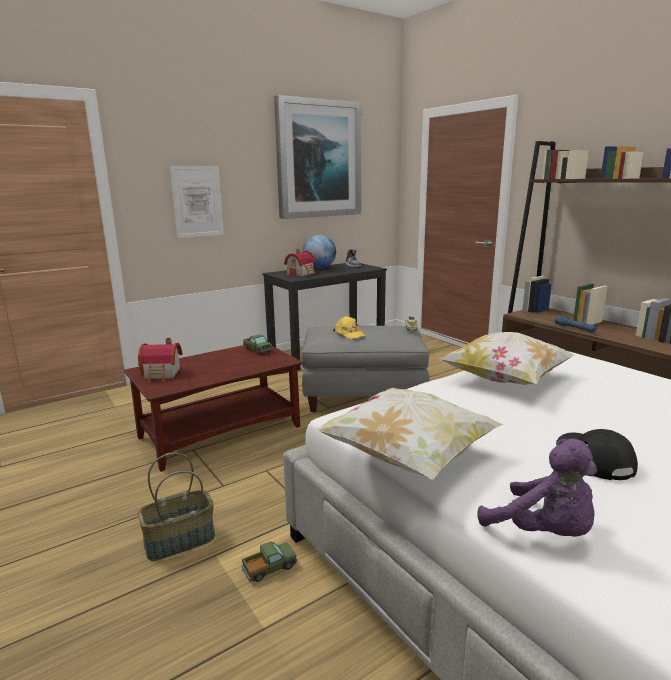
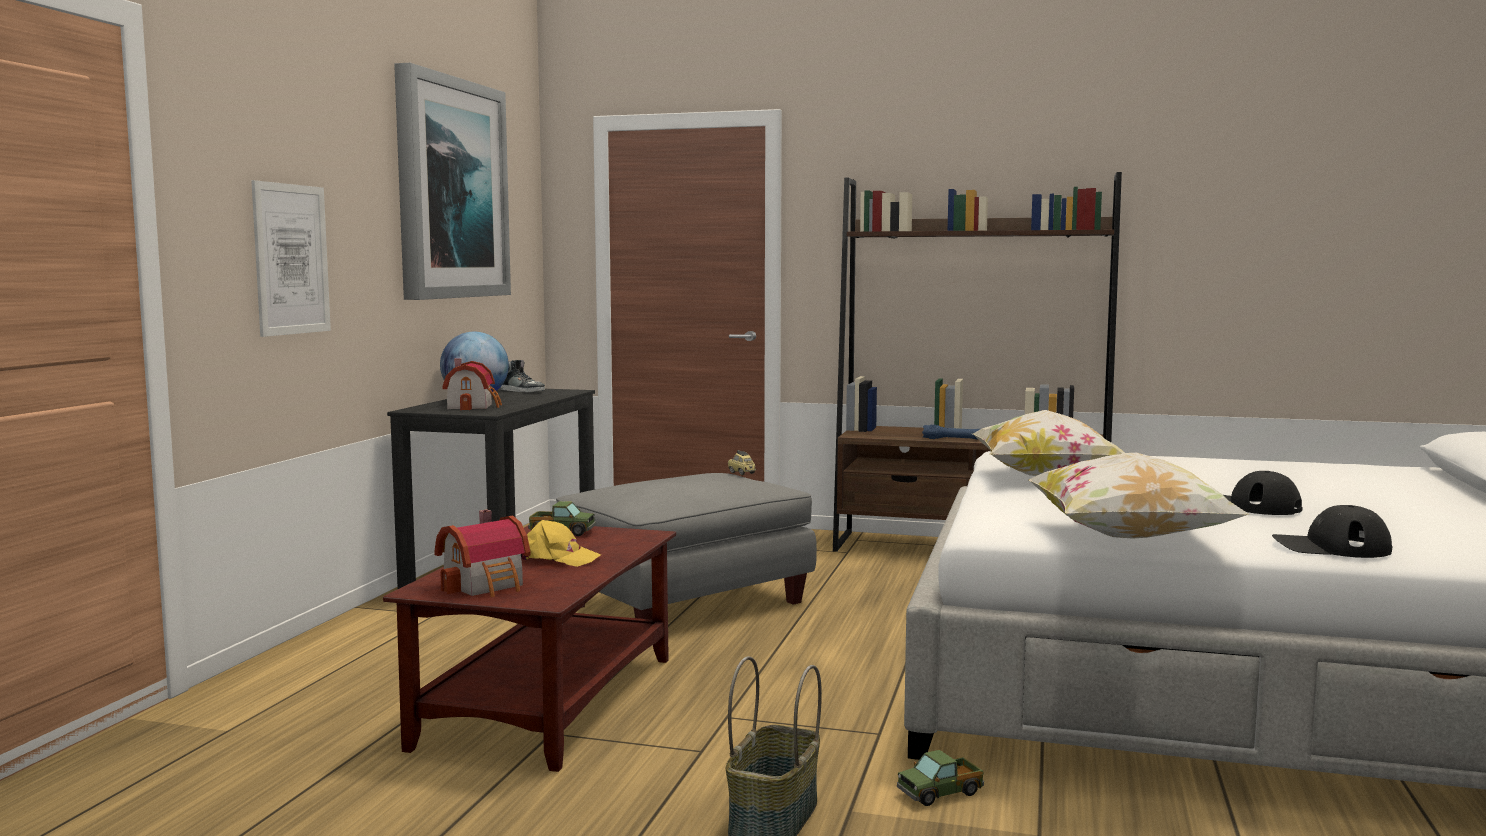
camera: 40 degrees left, 10 degrees down
toy truck [242,541,297,582] -> toy truck turned 135 degrees counterclockwise [897,750,984,806]
yellow cap [333,316,365,339] -> yellow cap moved to [521,520,601,567]
purple plush toy [477,439,597,537] -> black cap [1272,505,1392,558]

